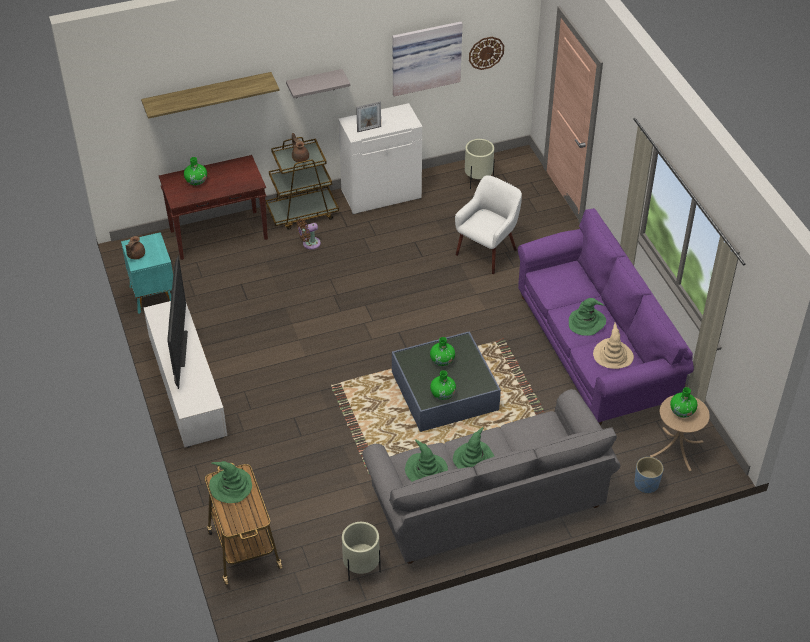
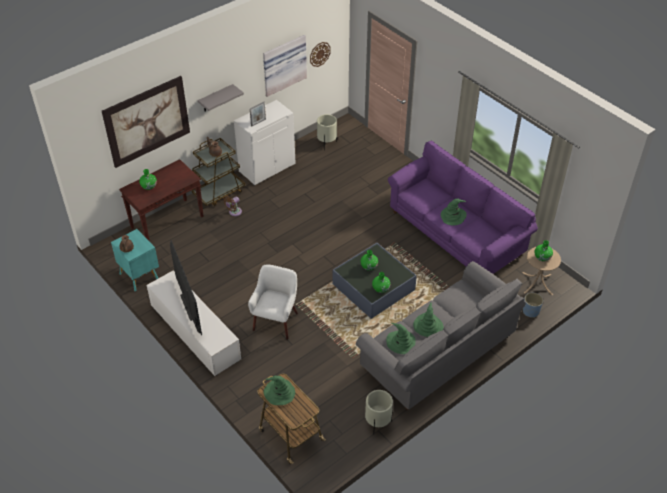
camera: 20 degrees left, 0 degrees up
shelf [141,72,280,119] -> picture [102,76,190,168]
white armchair [455,175,522,274] -> white armchair moved to [248,265,298,340]
beige hat [593,323,634,369] -> none

